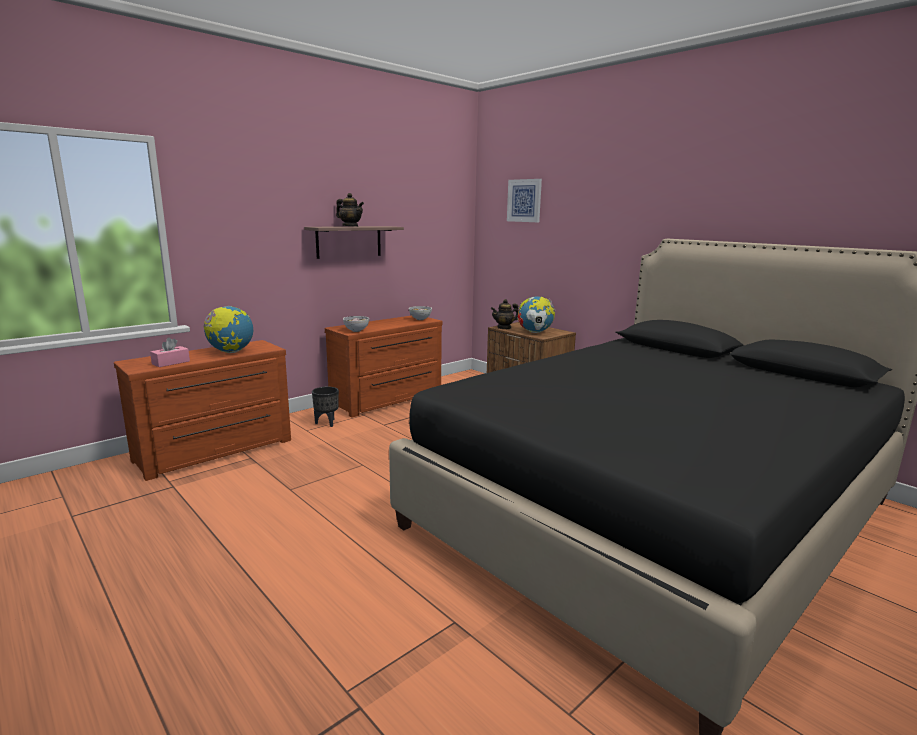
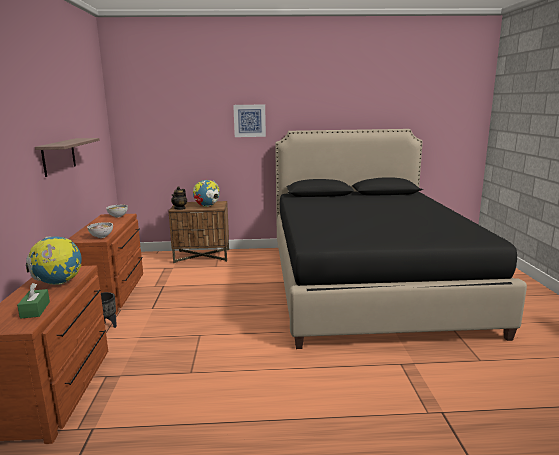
camera: 50 degrees left, 0 degrees up
pink tissue box [150,338,190,367] -> green tissue box [17,283,50,319]
teapot [336,193,364,227] -> none
picture [507,179,542,222] -> picture moved to [233,104,266,137]

